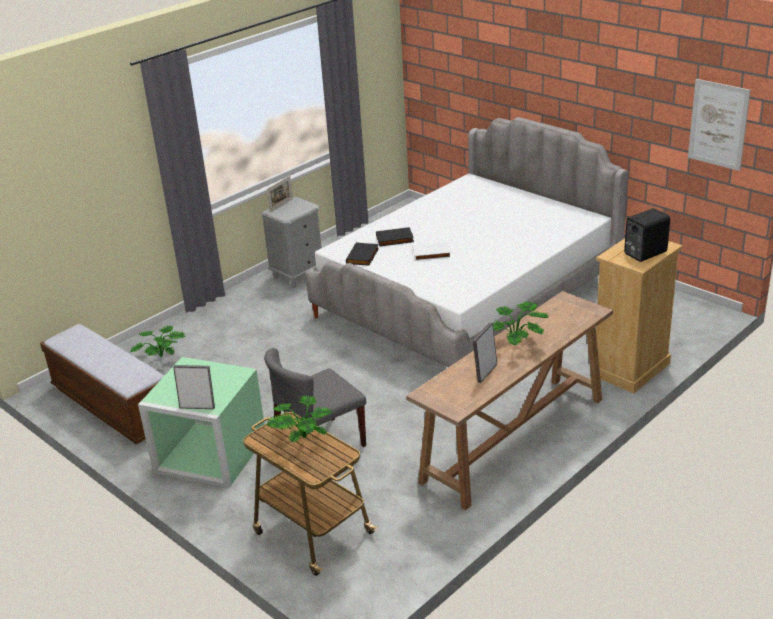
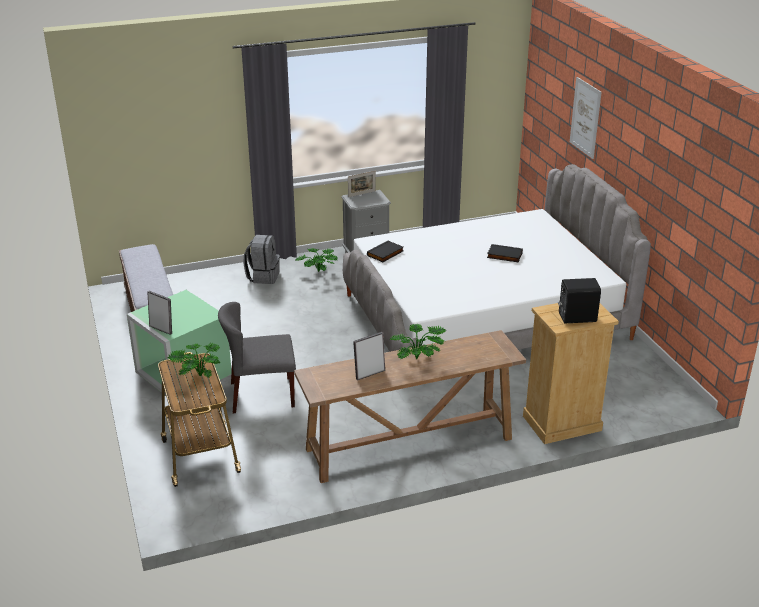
camera: 25 degrees right, 0 degrees up
potted plant [130,325,186,357] -> potted plant moved to [295,248,338,272]
black book [376,227,414,246] -> black book moved to [487,244,523,262]
white book [412,241,451,261] -> none
picture [688,79,751,171] -> picture moved to [570,77,602,159]
none -> grey backpack [243,235,280,284]

